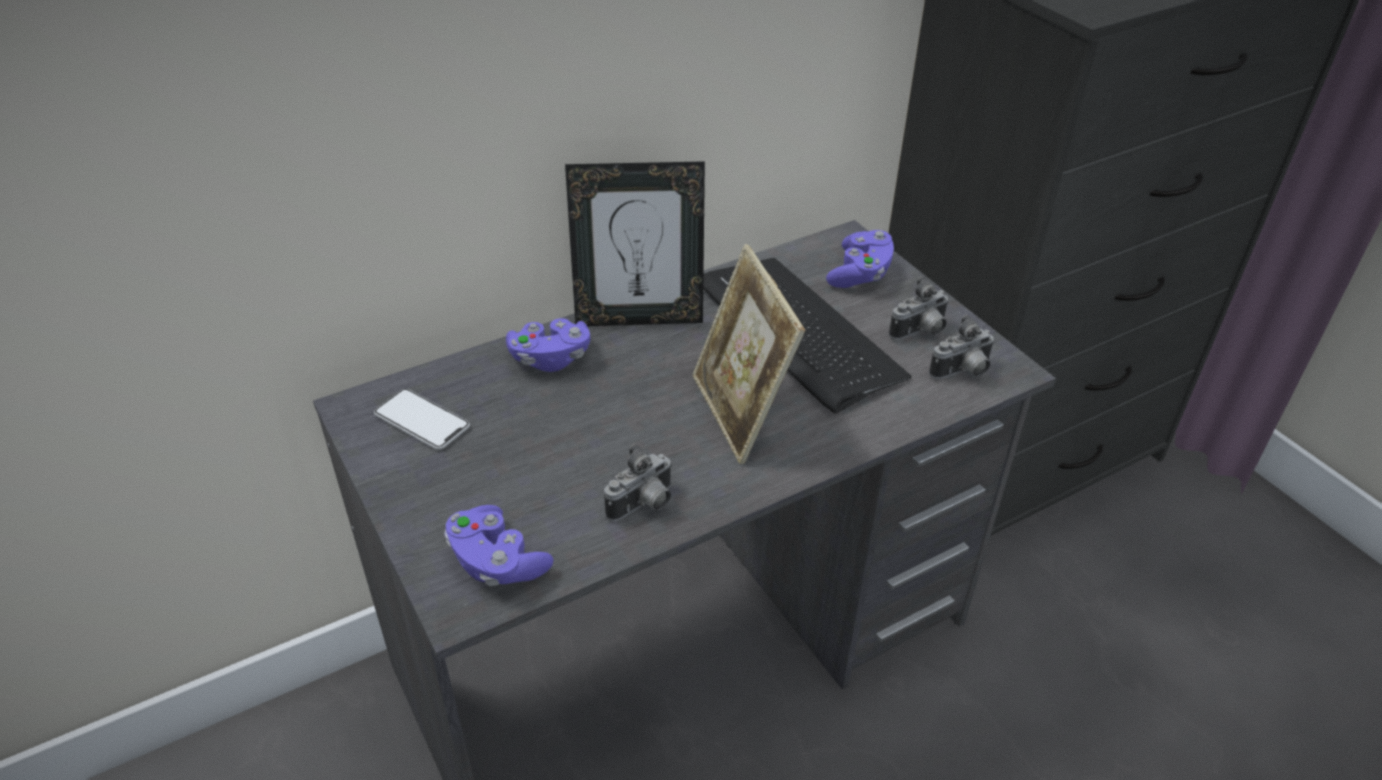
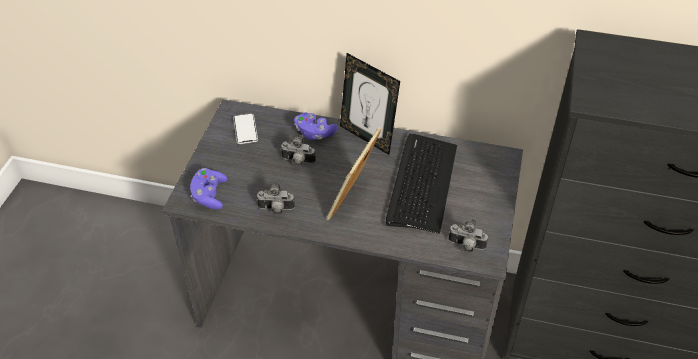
camera: 45 degrees right, 5 degrees up
purple game controller [826,230,894,288] -> none
camera [889,277,949,340] -> camera moved to [280,135,316,166]

